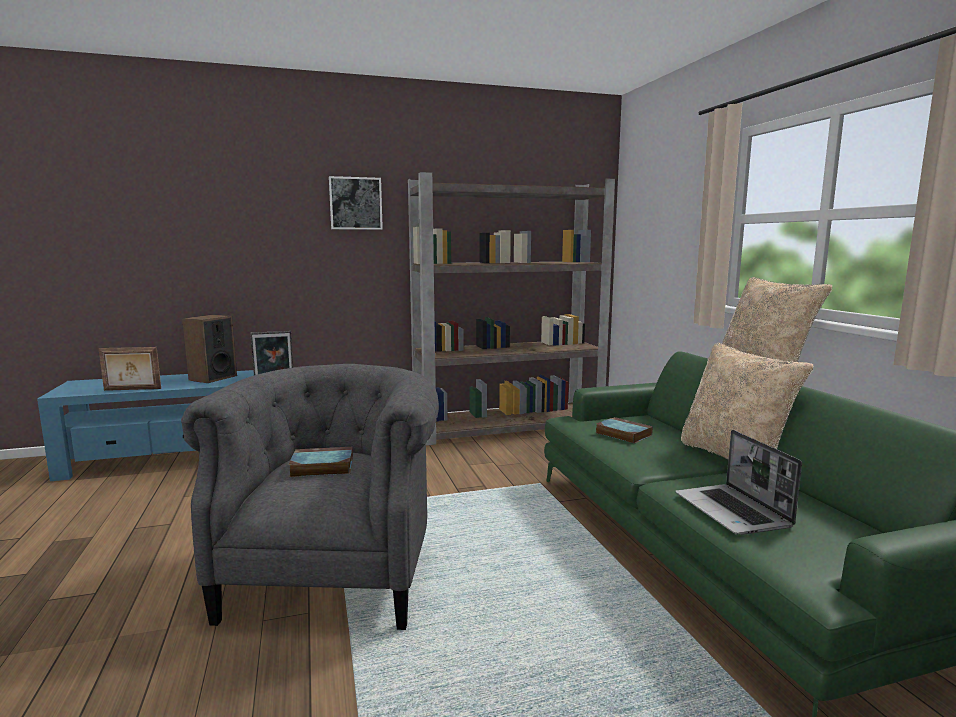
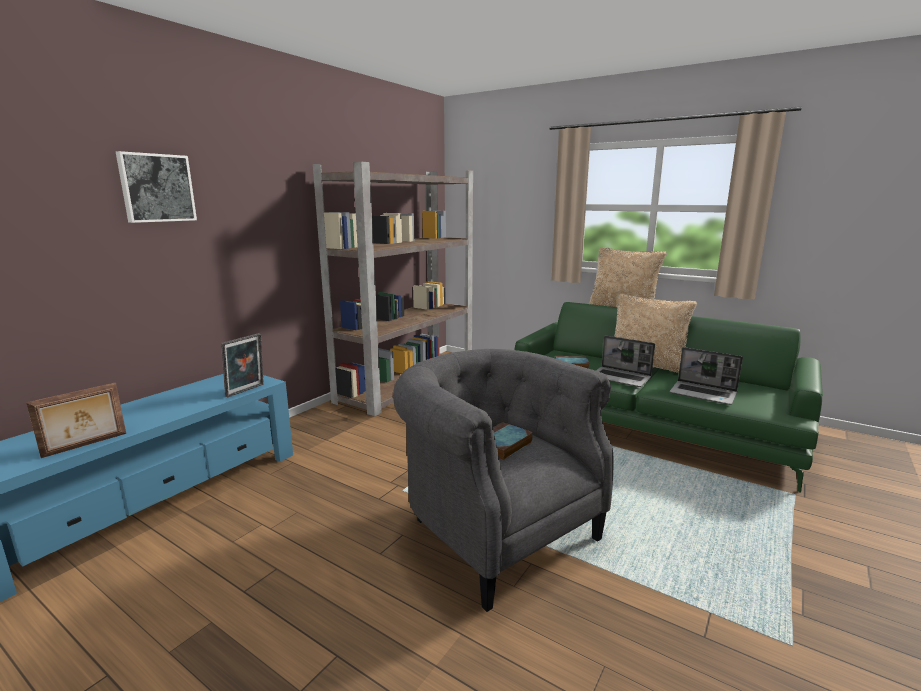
camera: 40 degrees left, 5 degrees up
speaker [182,314,237,383] -> none
picture [329,176,383,230] -> picture moved to [116,151,197,223]
none -> laptop [596,336,655,387]

